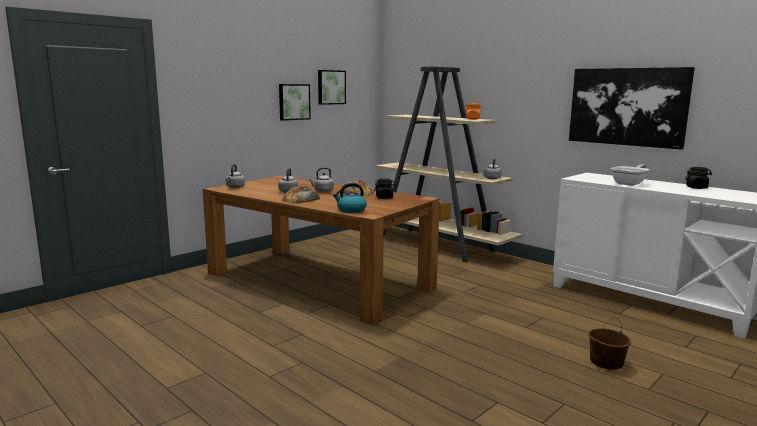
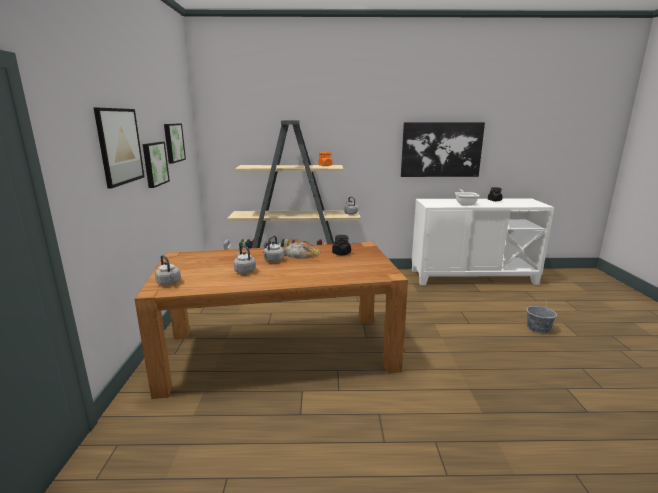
camera: 45 degrees left, 5 degrees up
bread [282,186,320,203] -> none
kettle [333,183,367,213] -> none
brown bucket [588,317,631,370] -> grey bucket [526,298,557,333]
none -> picture [94,108,145,188]

